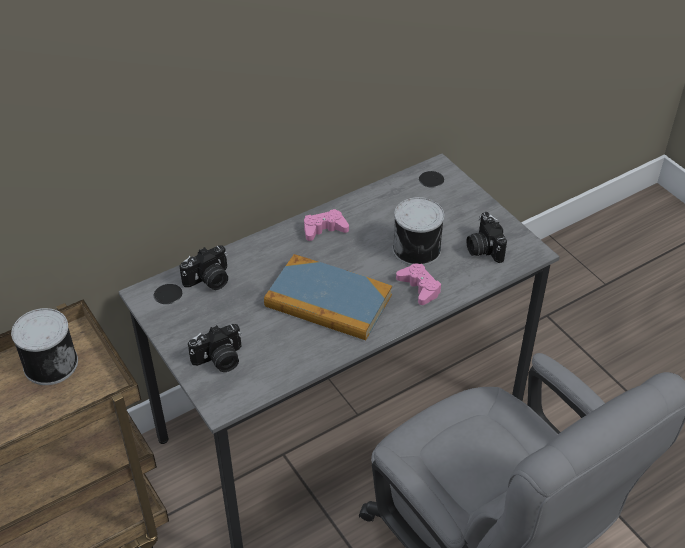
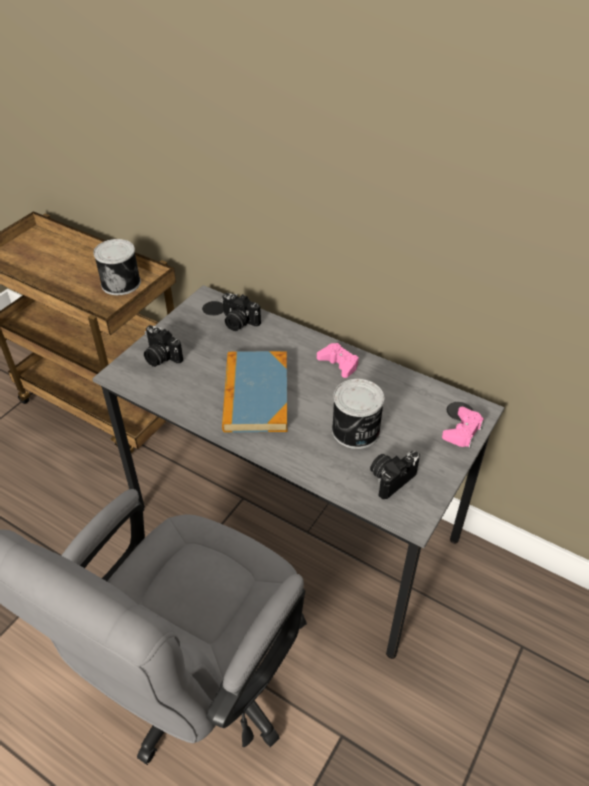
camera: 65 degrees right, 0 degrees up
pink game controller [396,264,441,305] -> pink game controller moved to [442,407,484,448]

